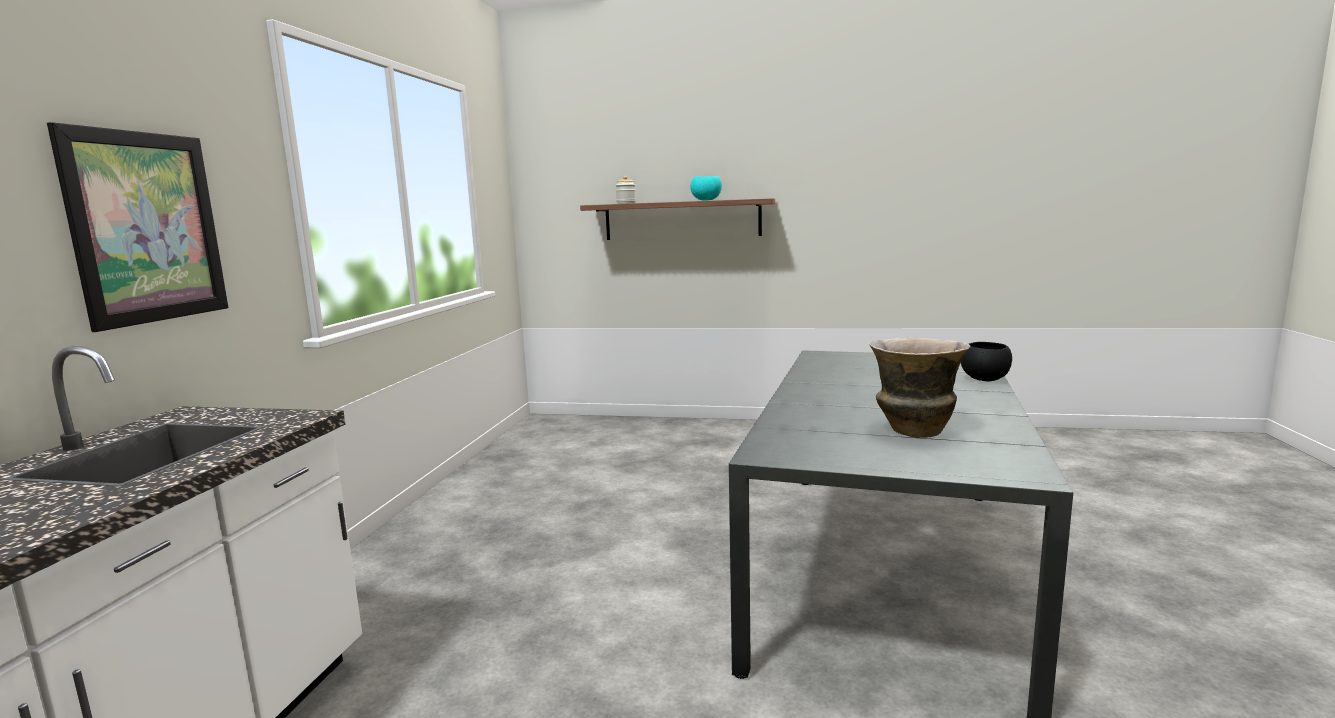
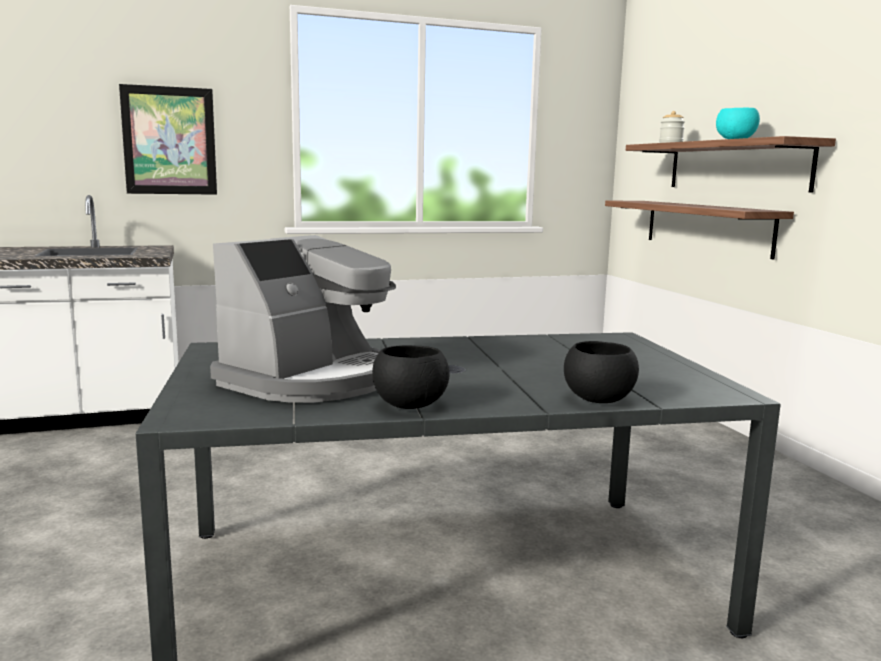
camera: 60 degrees right, 0 degrees up
vase [870,338,971,438] -> coffee machine [210,235,396,403]
none -> black bowl [372,345,449,409]
none -> shelf [605,200,794,260]

